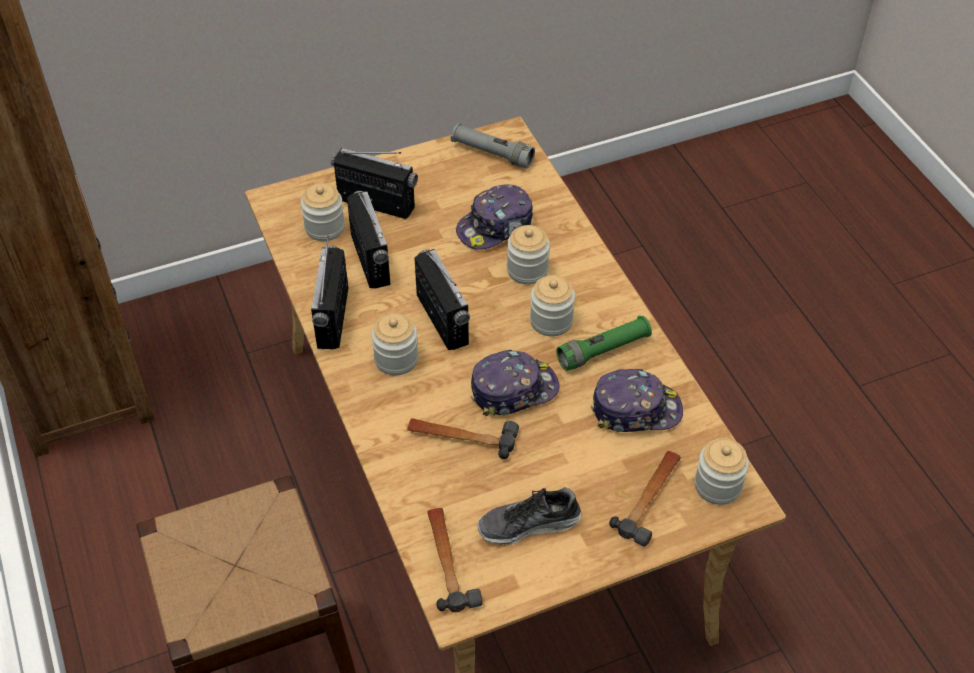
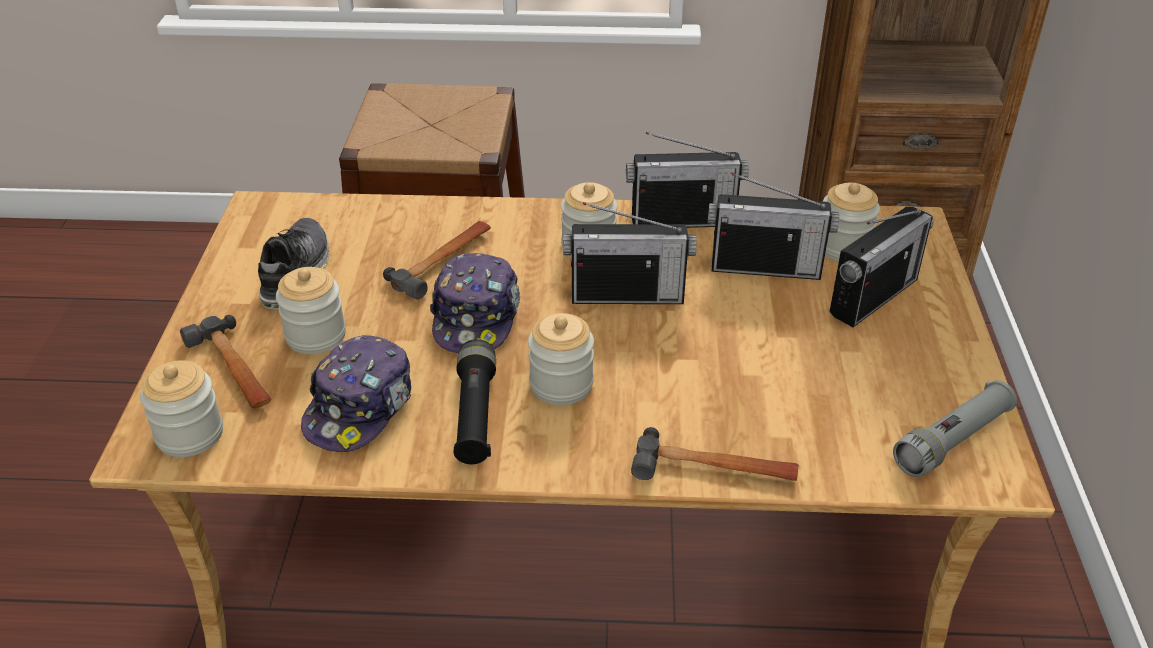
camera: 115 degrees right, 10 degrees down
radio [311,236,348,349] -> radio turned 150 degrees clockwise [626,132,749,228]
hammer [427,508,483,612] -> hammer moved to [631,427,798,481]
cap [456,184,533,250] -> none
jar [507,225,550,285] -> jar moved to [276,267,346,354]
green flashlight [556,315,652,371] -> black flashlight [454,339,496,464]

